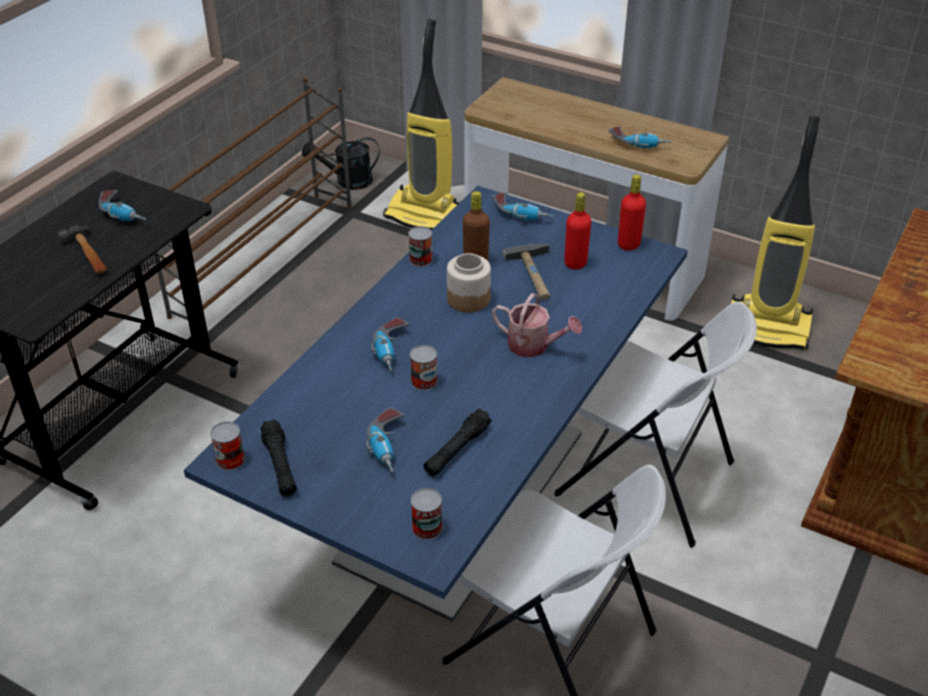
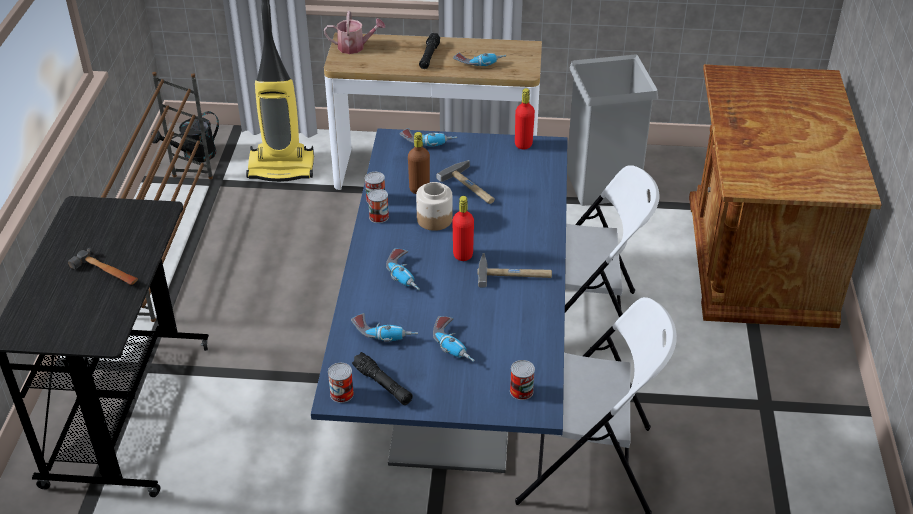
camera: 25 degrees left, 0 degrees up
power drill [99,190,146,221] -> power drill moved to [351,313,418,342]
can [410,345,438,390] -> can moved to [368,189,389,223]
black flashlight [423,408,492,476] -> black flashlight moved to [419,33,440,69]
watering can [492,293,582,358] -> watering can moved to [324,11,385,54]
red bottle [564,192,591,269] -> red bottle moved to [452,196,474,261]
vacuum cleaner [731,116,820,350] -> grey trash can [567,55,658,206]
none -> hammer [477,253,552,288]

